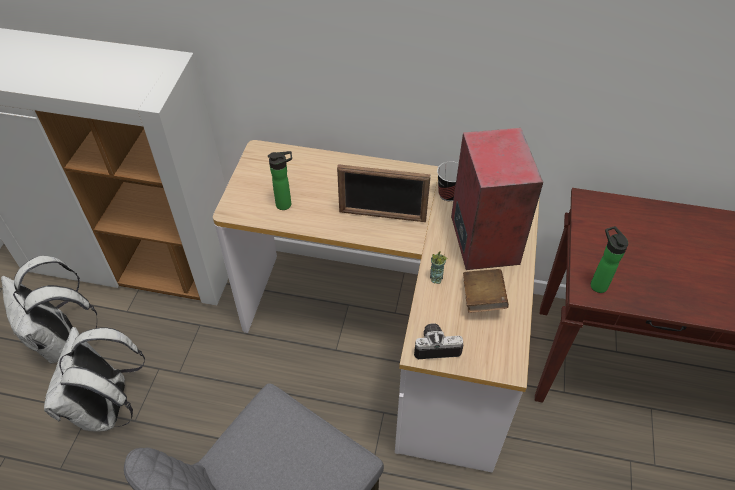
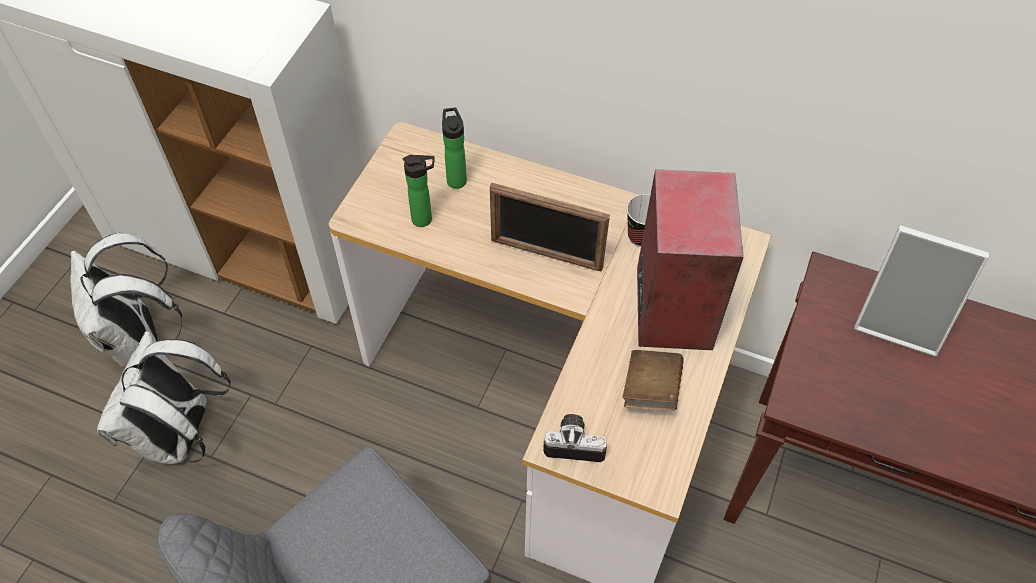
camera: 10 degrees right, 5 degrees up
cup [430,251,447,284] -> none
bottle [590,226,628,293] -> bottle moved to [442,108,467,189]
none -> picture frame [854,225,990,357]

